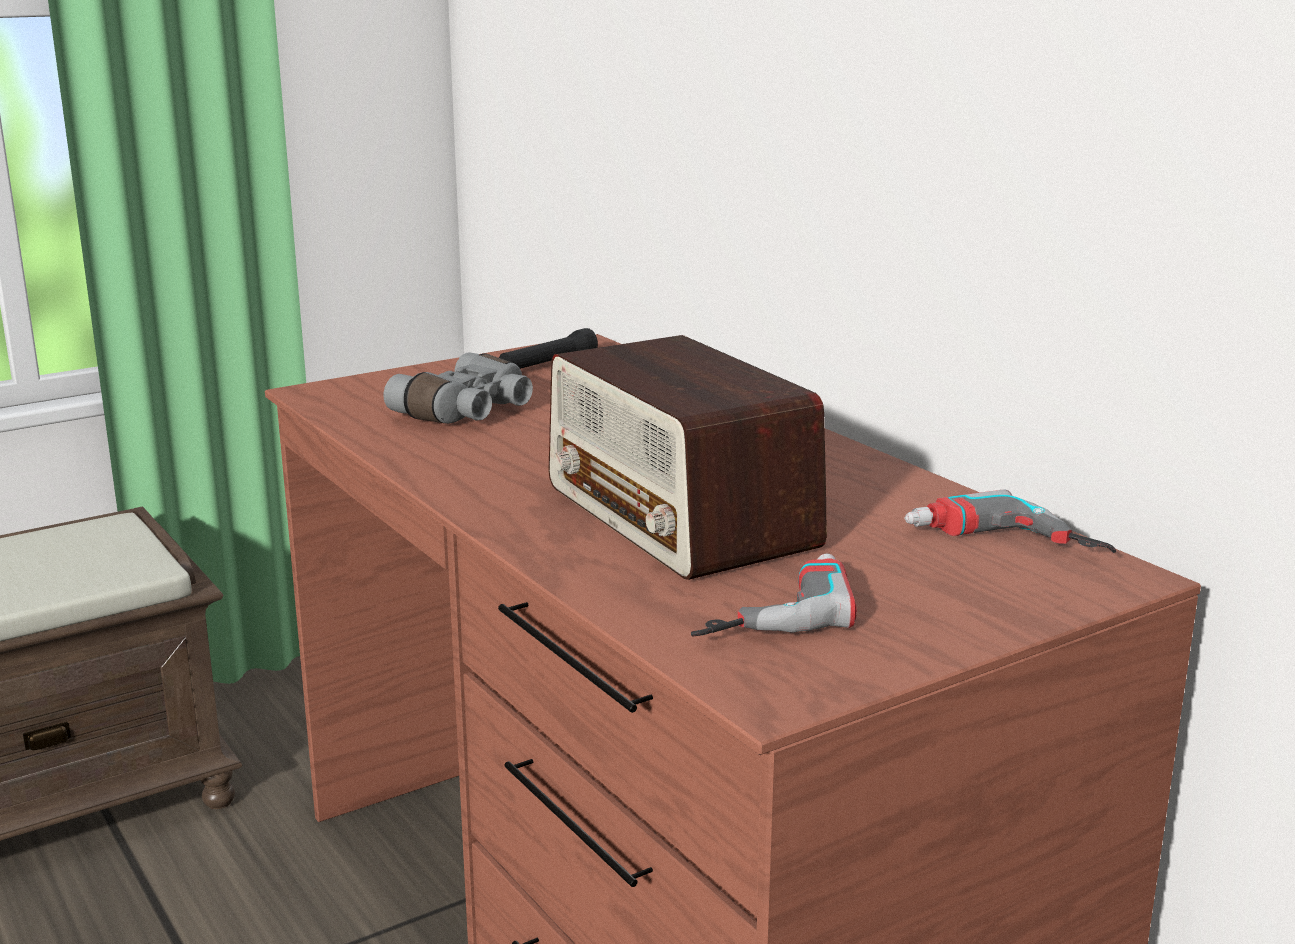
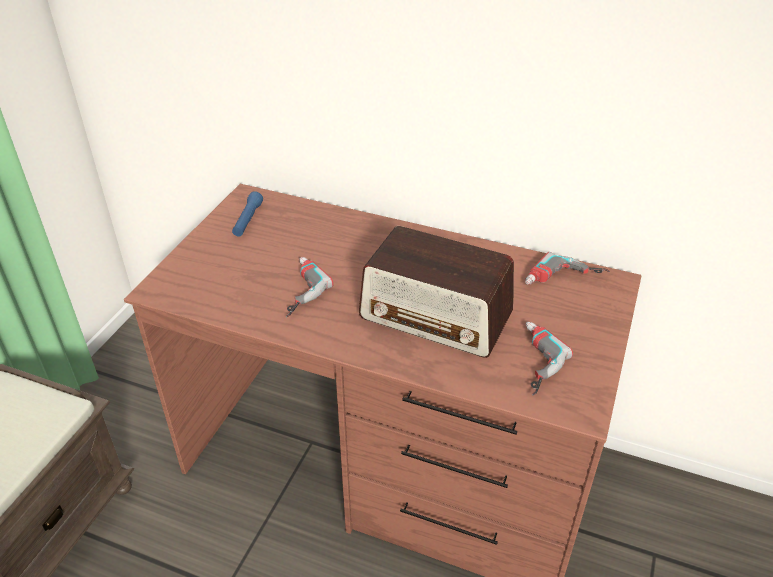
camera: 35 degrees left, 20 degrees up
grey binoculars [384,352,533,424] -> none
black flashlight [499,328,598,369] -> blue flashlight [232,191,263,237]
none -> power drill [286,257,333,317]

